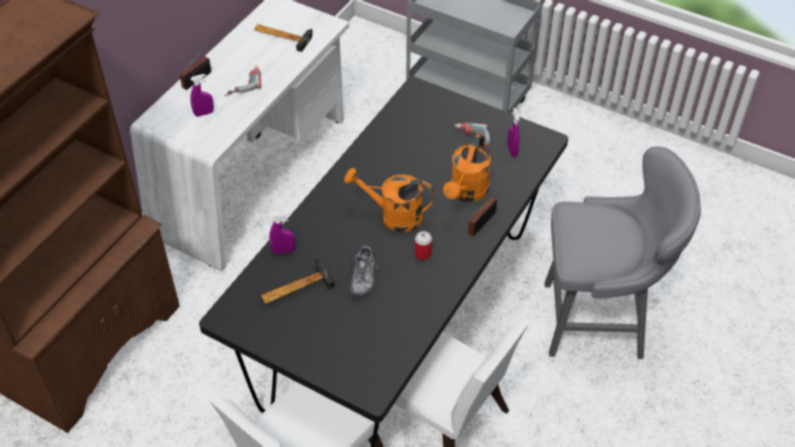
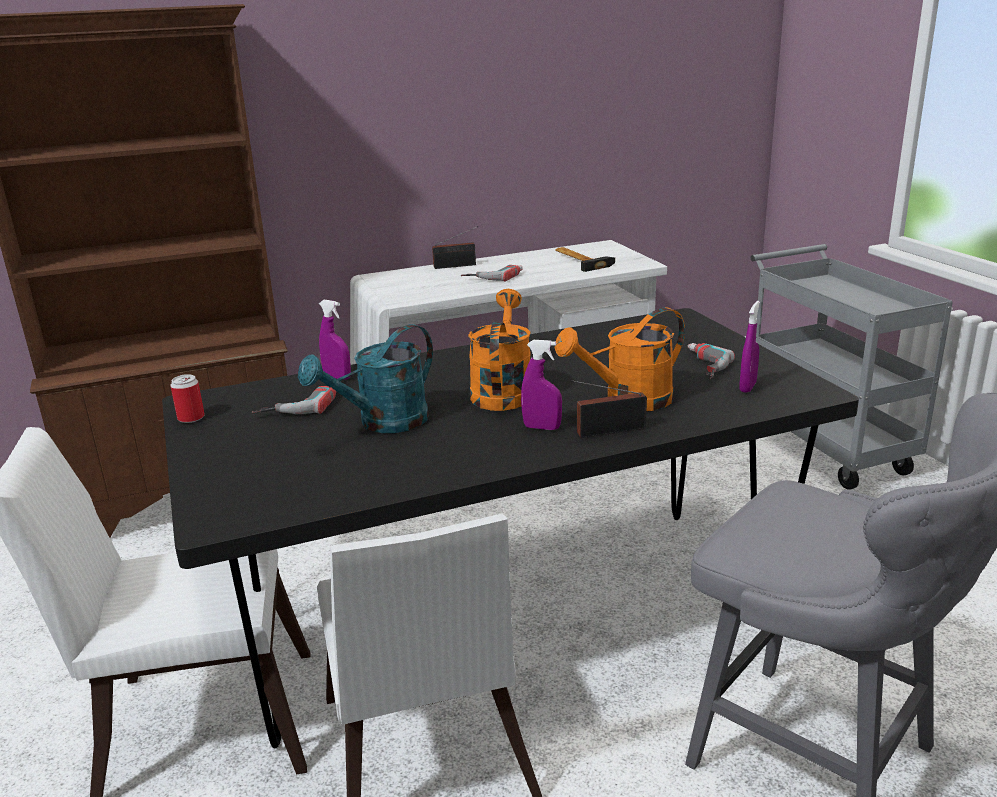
camera: 40 degrees right, 25 degrees down
purple spray bottle [190,74,214,117] -> purple spray bottle moved to [521,340,562,430]
hammer [260,258,335,304] -> power drill [252,386,336,414]
orange watering can [344,168,434,233] -> orange watering can turned 45 degrees clockwise [468,289,531,411]
shoe [347,243,377,297] -> turquoise watering can [298,324,433,433]
can [415,231,432,260] -> can moved to [170,374,205,423]

